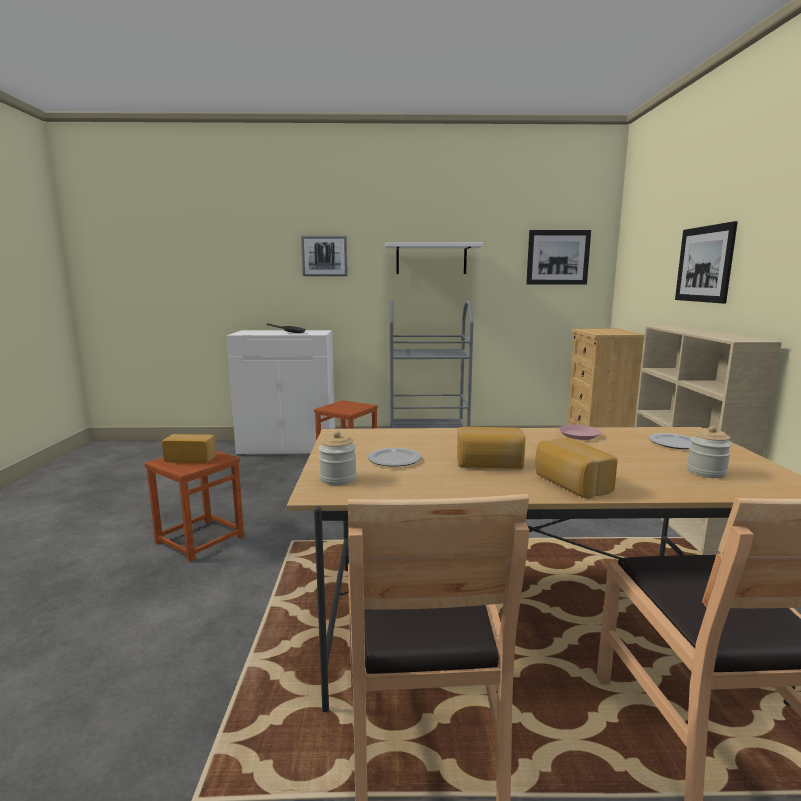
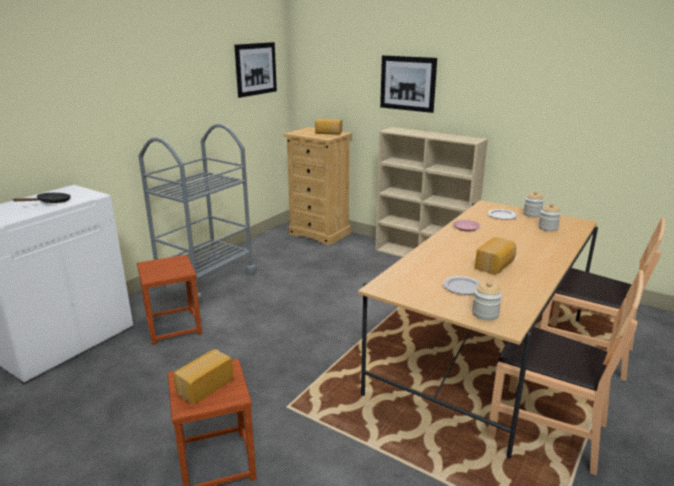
camera: 55 degrees left, 10 degrees up
picture [301,236,348,276] -> none
white shelf [385,243,483,274] -> none
bread [535,438,617,499] -> bread moved to [315,118,342,135]
none -> jar [523,191,544,217]

